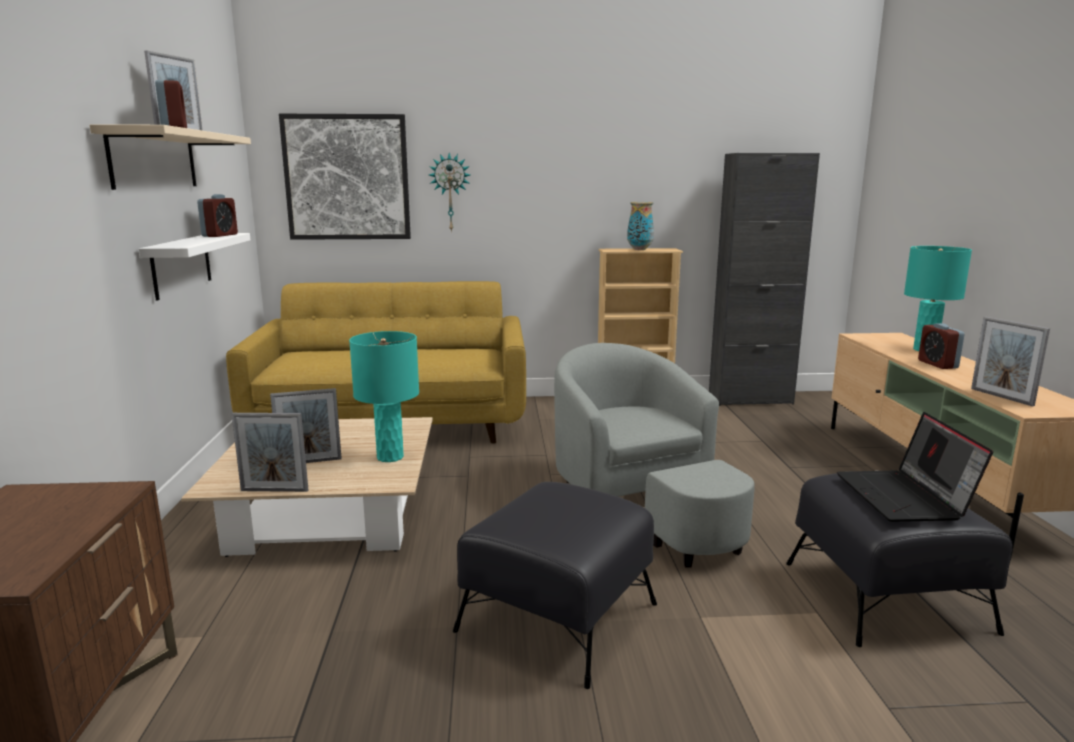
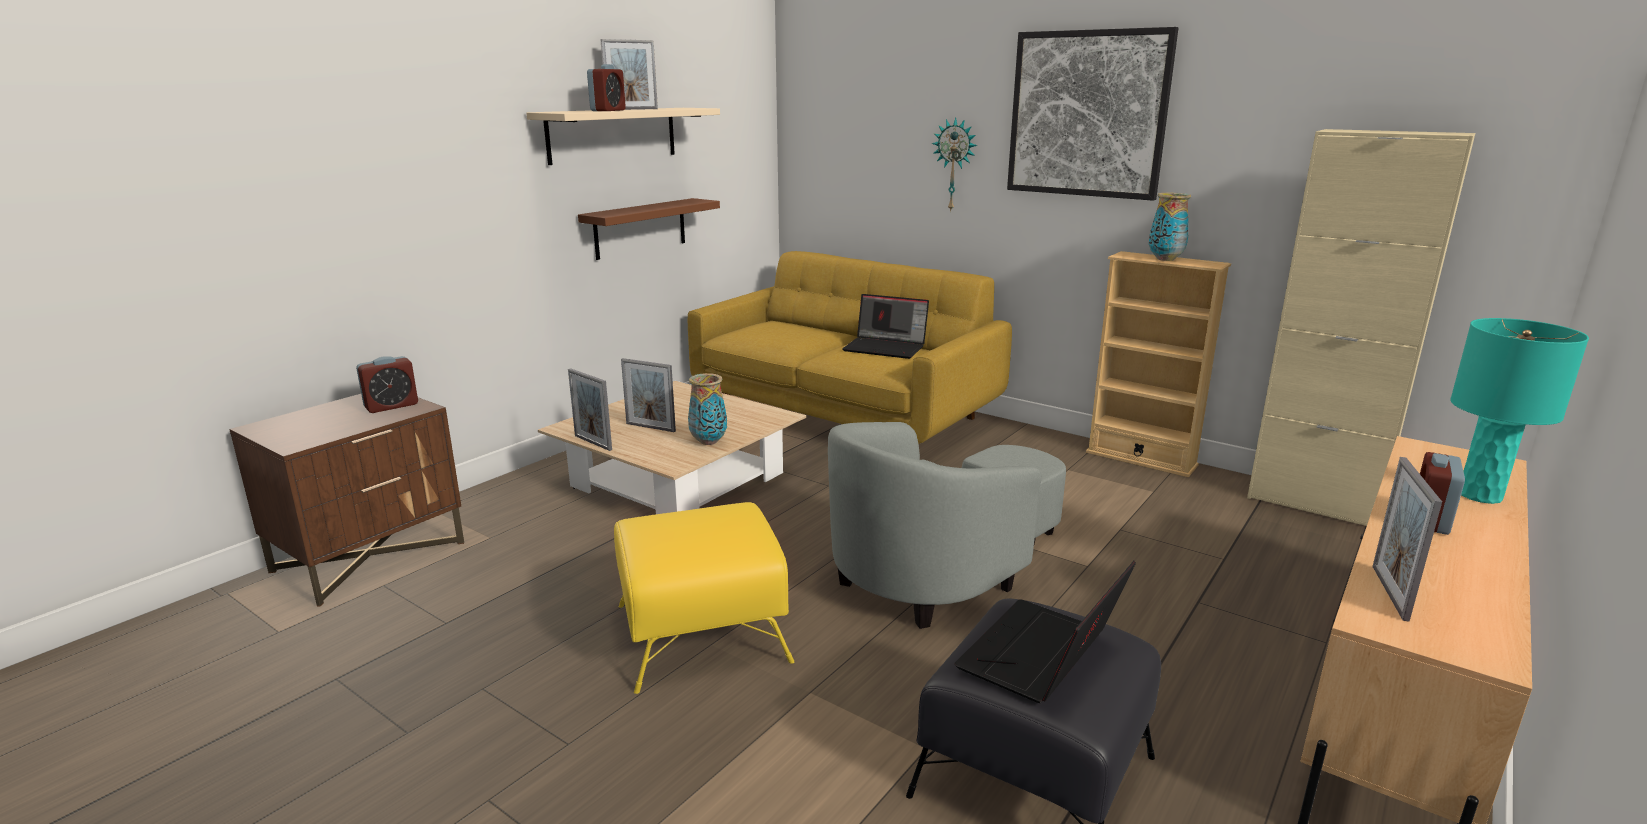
camera: 40 degrees right, 5 degrees up
white shelf [139,233,250,301] -> brown shelf [578,198,720,260]
alarm clock [197,194,238,237] -> alarm clock moved to [356,356,418,413]
picture [279,114,411,240] -> picture moved to [1007,27,1179,201]
turquoise table lamp [349,331,419,462] -> vase [688,373,727,445]
black ottoman [453,482,657,689] -> yellow ottoman [614,502,794,694]
grey armchair [554,343,755,568] -> grey armchair turned 150 degrees counterclockwise [828,422,1066,629]
black cabinet [709,153,820,406] -> beige cabinet [1247,129,1475,526]
none -> laptop [842,294,929,359]

